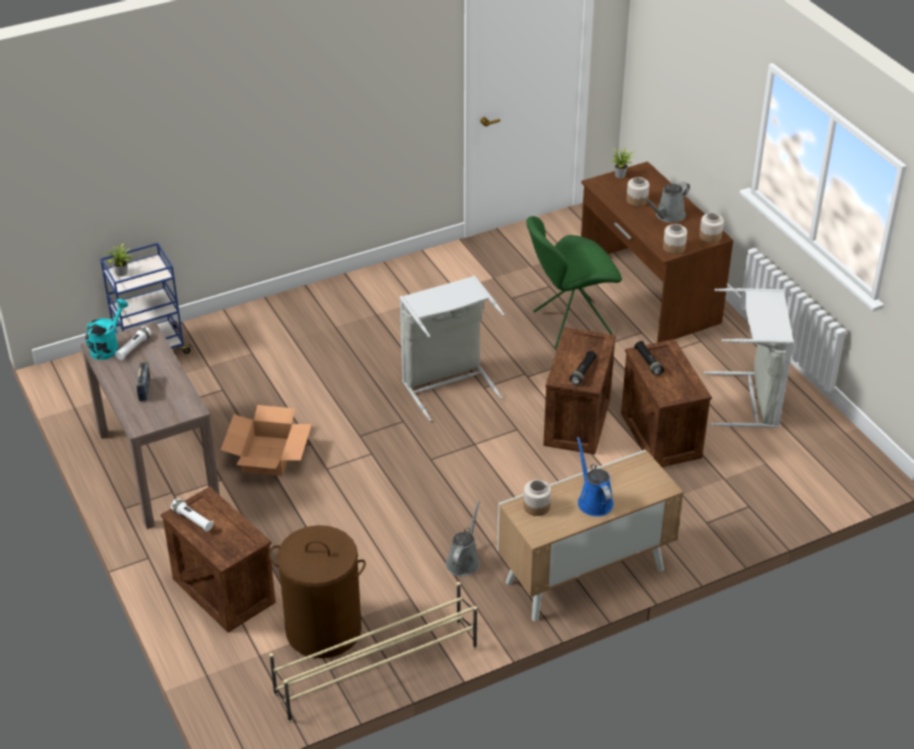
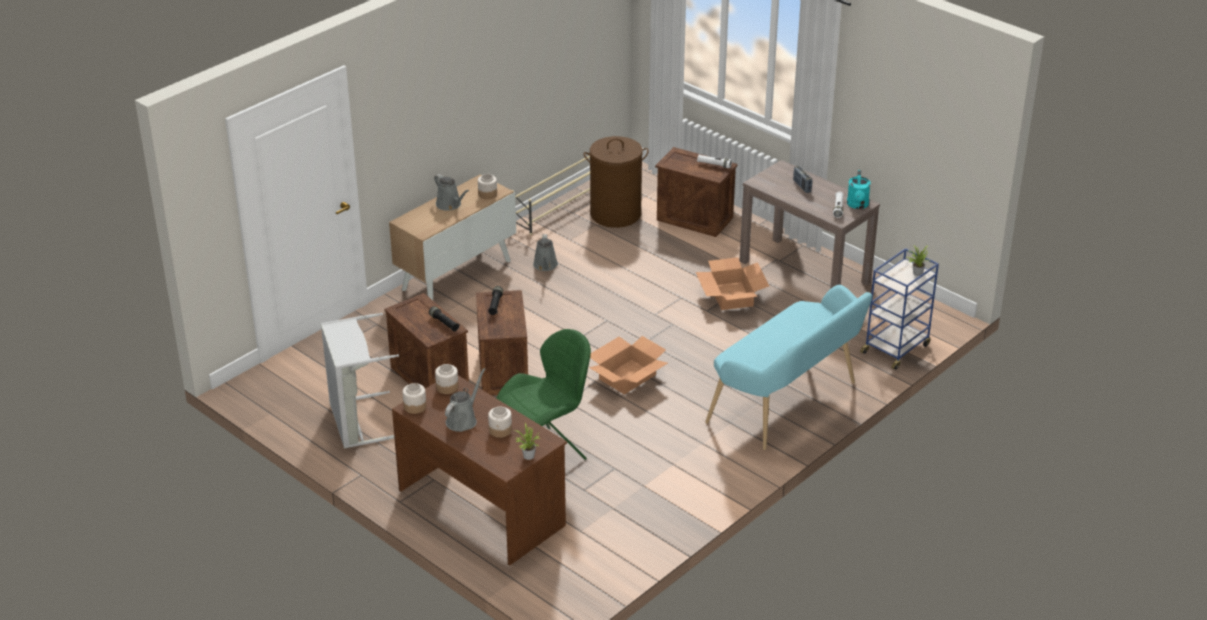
camera: 160 degrees right, 5 degrees down
grey laundry basket [399,275,505,421] -> cardboard box [589,336,668,395]
blue watering can [577,437,614,517] -> grey watering can [434,174,469,211]
none -> turquoise bench [705,285,872,450]

